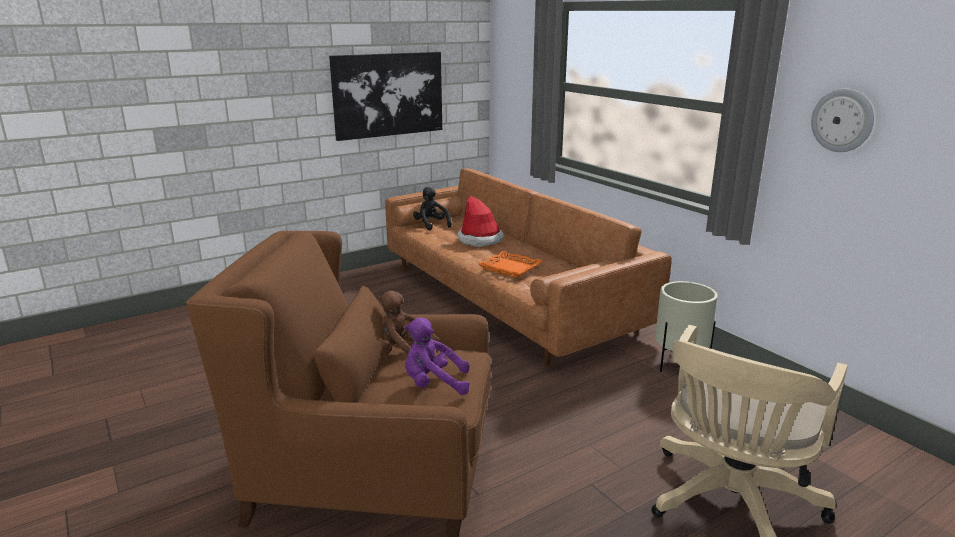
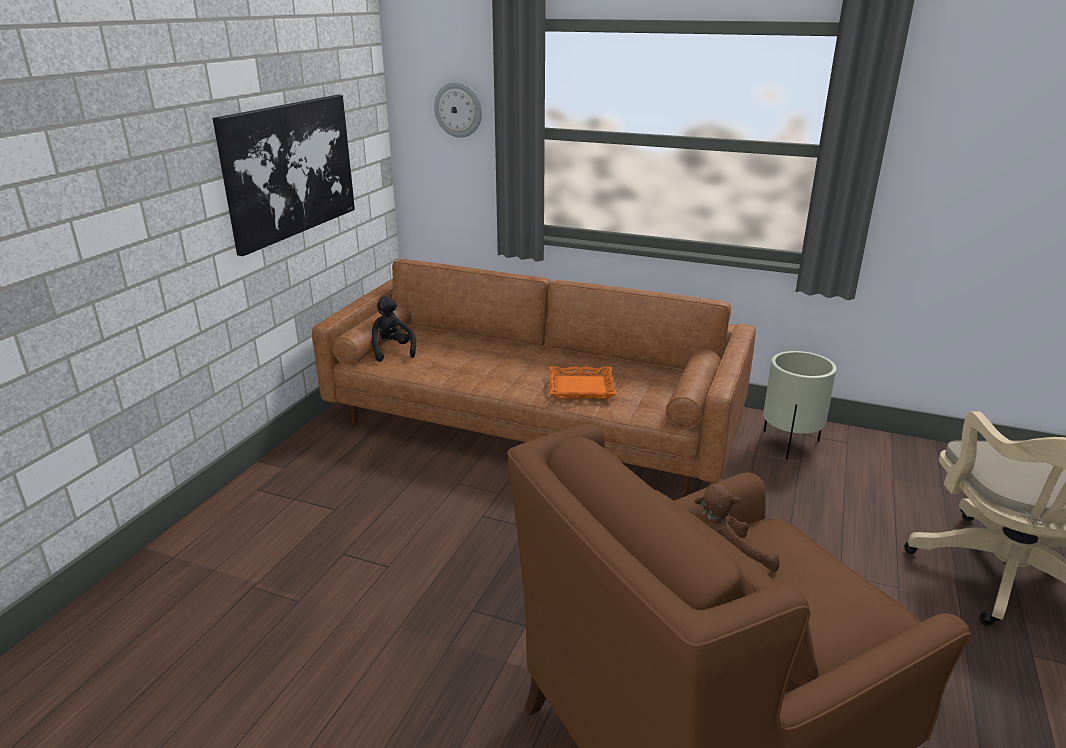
camera: 35 degrees left, 5 degrees up
purple plush toy [404,317,469,395] -> none
black plush toy [413,187,451,230] -> black plush toy turned 45 degrees clockwise [371,296,416,362]
hat [457,196,503,247] -> none
wall clock [811,89,874,152] -> wall clock moved to [434,82,482,138]

